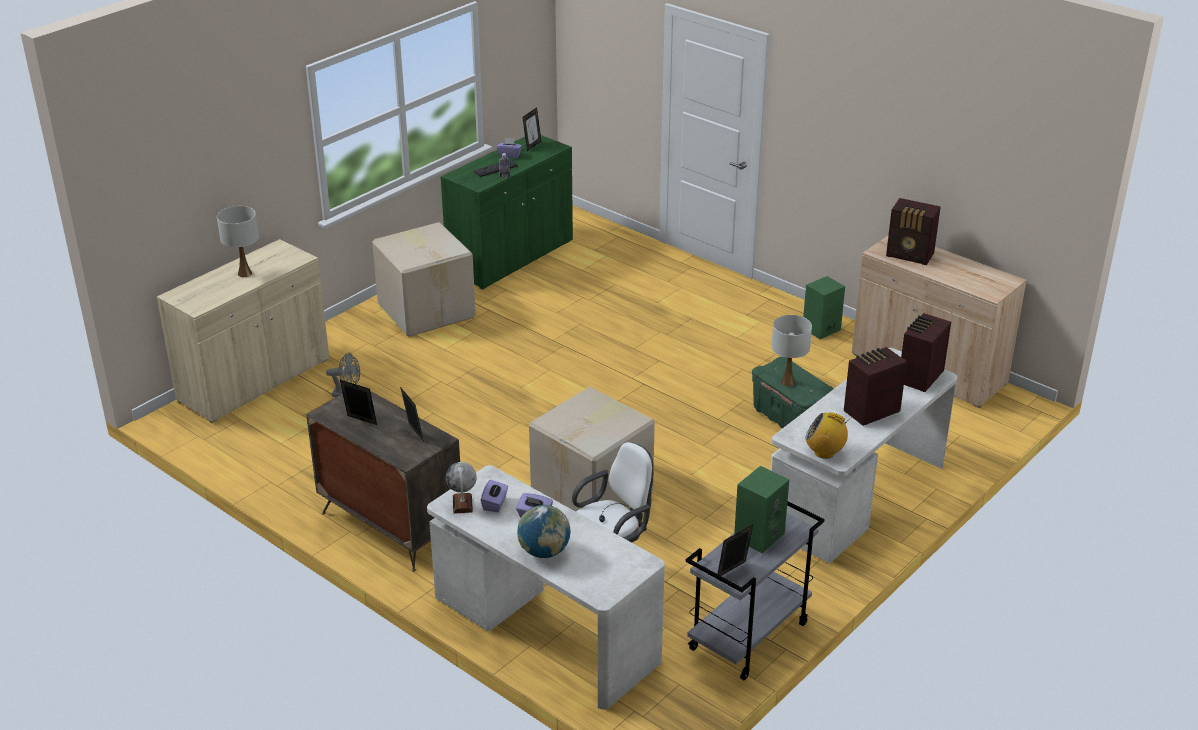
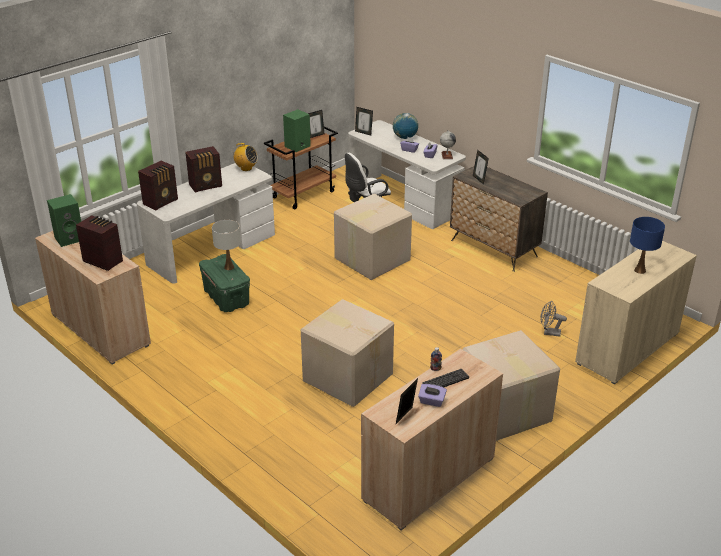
camera: 175 degrees left, 0 degrees up
white table lamp [217,206,259,277] -> blue table lamp [630,217,665,274]
picture frame [340,380,377,425] -> picture frame moved to [355,107,373,136]
green cabinet [440,135,573,290] -> beige cabinet [361,349,503,530]
grey cart [686,501,825,680] -> brown cart [264,126,338,209]
green speaker [803,276,845,339] -> green speaker moved to [47,194,81,247]
none -> cardboard box [301,299,394,407]

